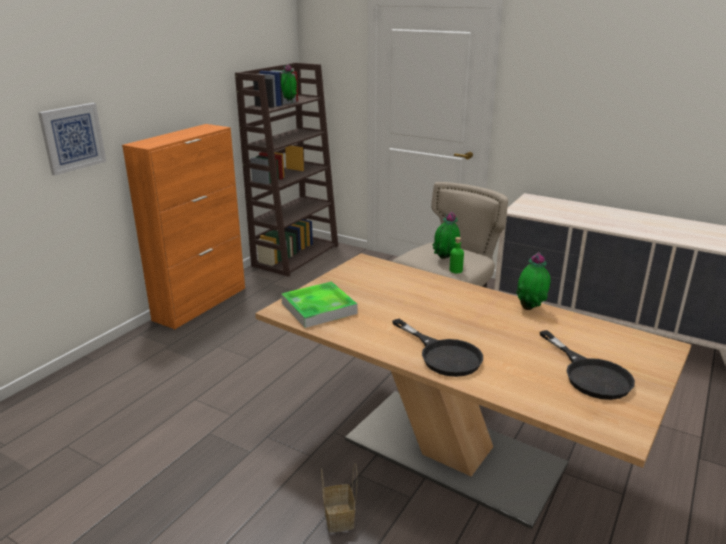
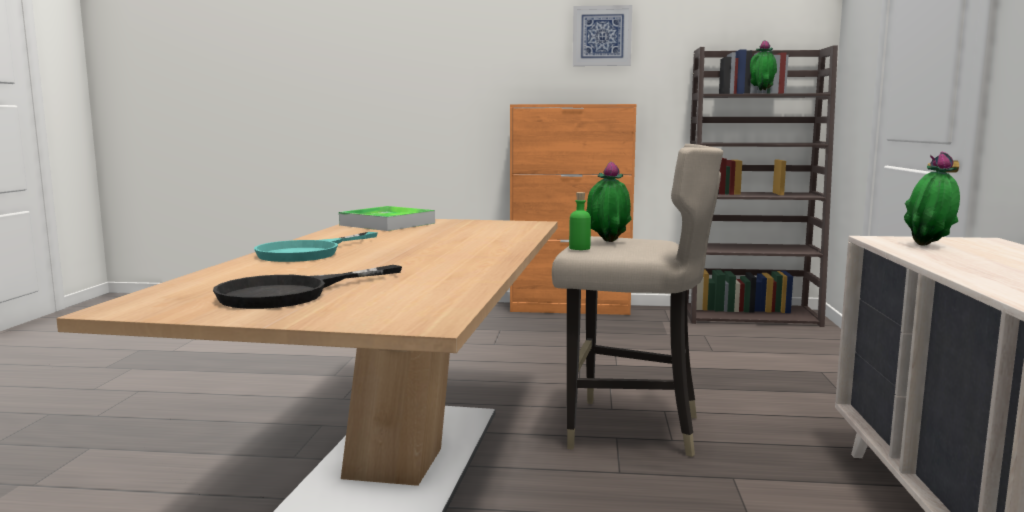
camera: 65 degrees right, 15 degrees down
picture [38,103,106,175] -> picture moved to [573,5,632,66]
basket [321,463,357,533] -> none
black frying pan [392,319,483,377] -> turquoise frying pan [254,232,378,262]
potted plant [516,252,550,310] -> potted plant moved to [904,152,960,246]

